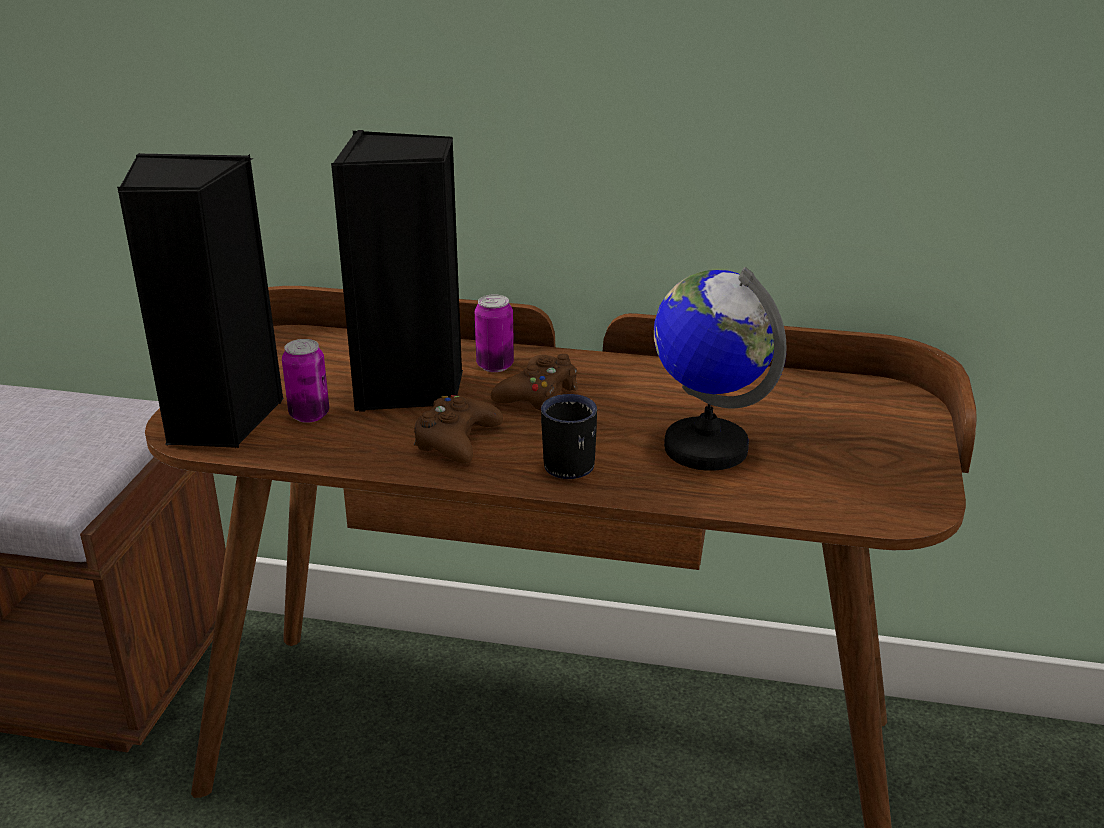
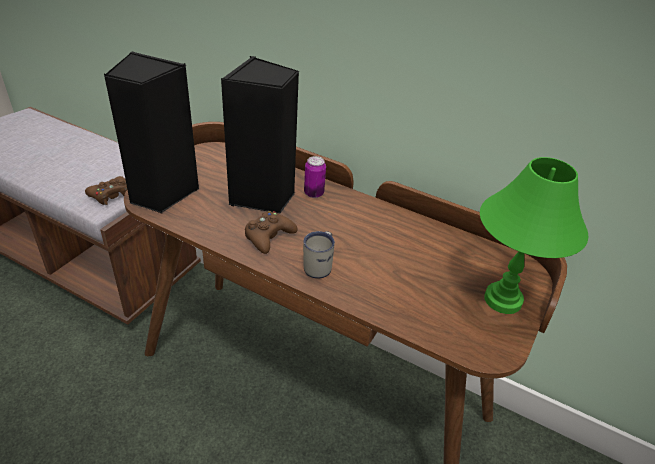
camera: 15 degrees right, 10 degrees up
can [282,339,329,423] -> none
brown game controller [491,354,578,411] -> brown game controller moved to [85,176,127,205]
black mug [541,394,597,479] -> white mug [303,231,335,279]
globe [654,267,786,471] -> none
none -> green table lamp [480,157,589,314]

